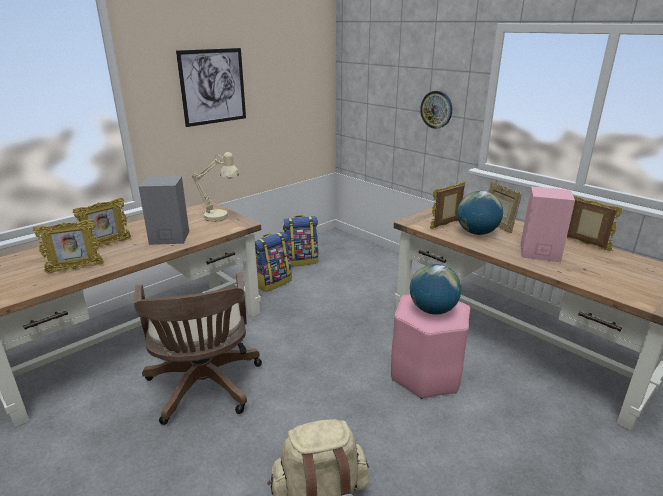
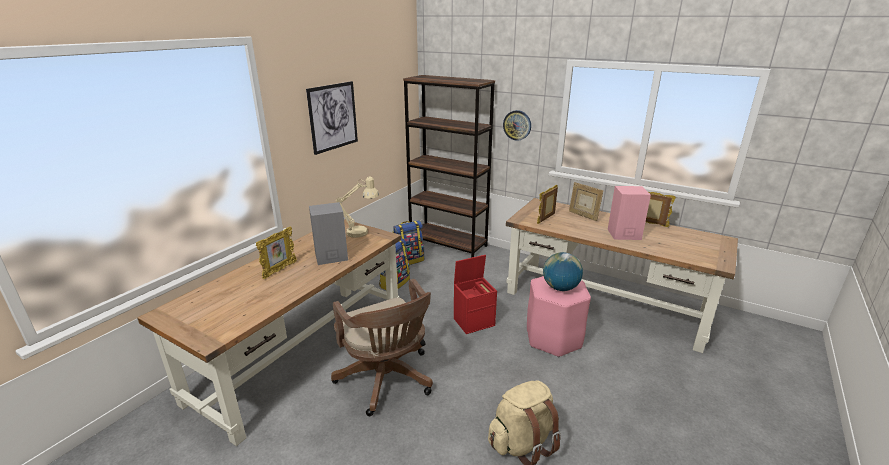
camera: 15 degrees left, 0 degrees up
picture frame [33,219,104,273] -> none
globe [457,191,503,235] -> none
none -> brown bookcase [403,75,495,258]
none -> red storage box [454,255,497,334]

